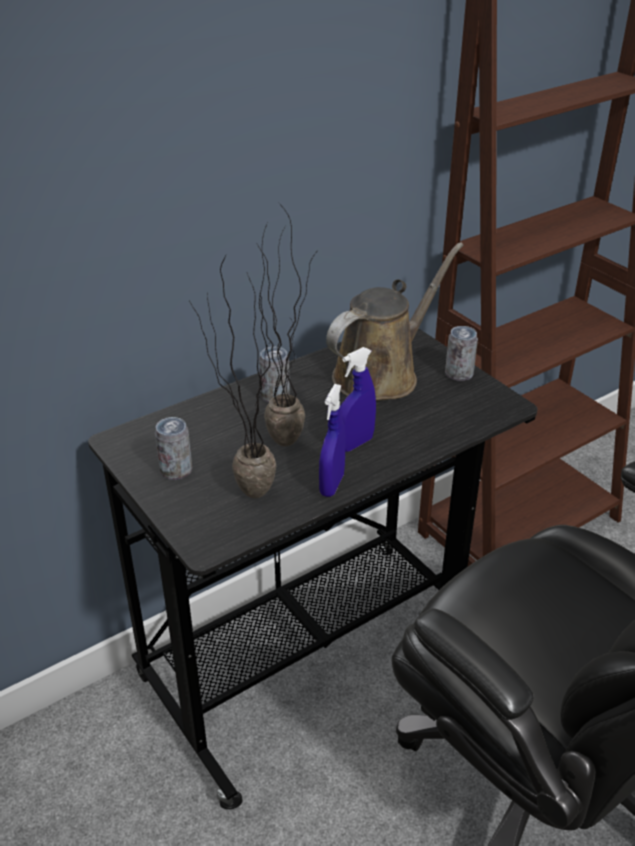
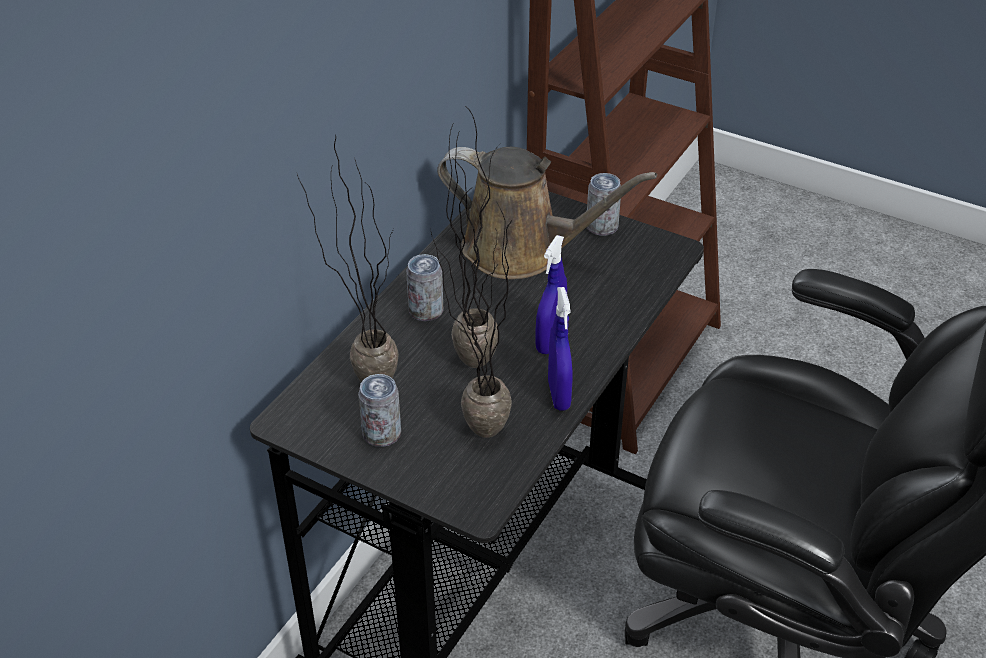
camera: 25 degrees left, 5 degrees up
brown watering can [326,242,464,401] -> brown watering can turned 90 degrees clockwise [437,147,657,279]
none -> potted plant [297,137,399,382]

